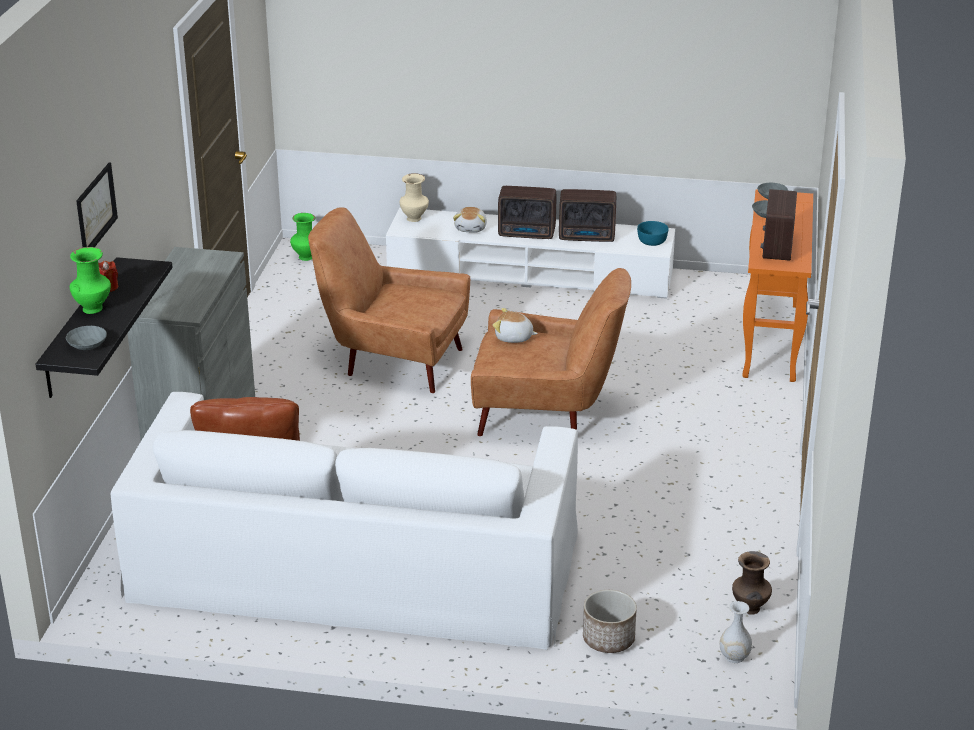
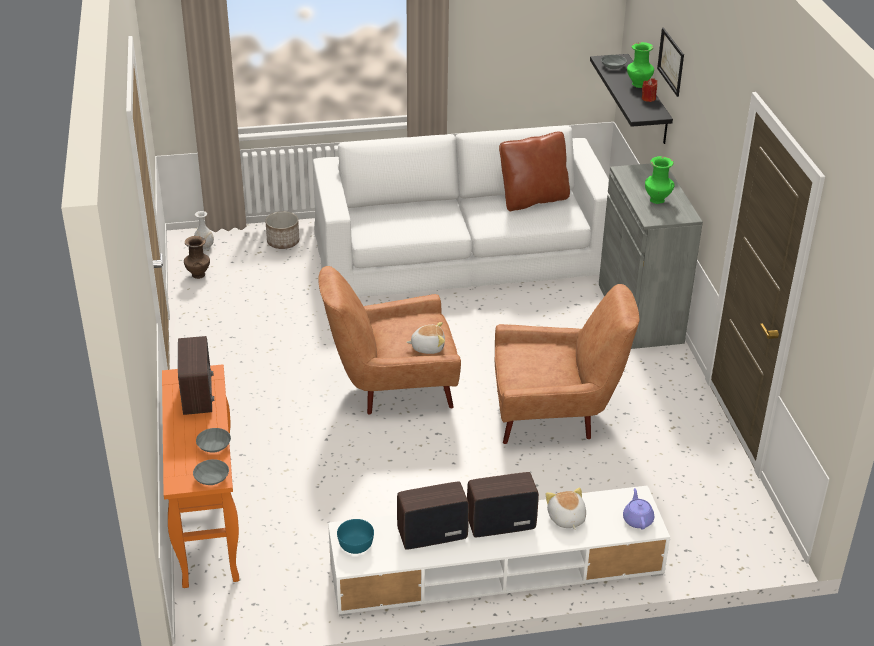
camera: 160 degrees right, 5 degrees up
green vase [290,213,316,261] -> green vase moved to [645,156,675,204]
beige vase [400,173,429,222] -> purple teapot [623,488,654,529]

